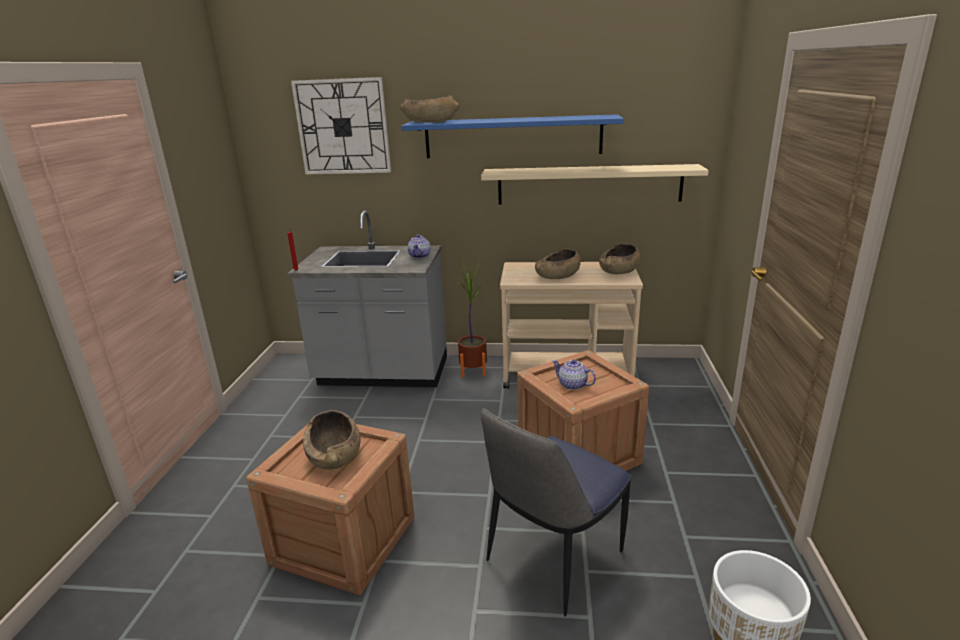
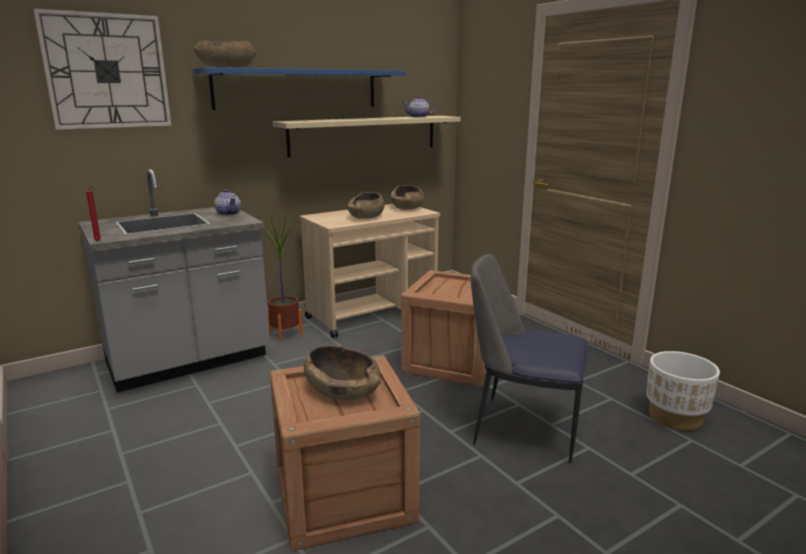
camera: 40 degrees left, 5 degrees down
chair [481,408,631,616] -> chair turned 105 degrees clockwise [471,254,588,463]
teapot [552,359,596,390] -> teapot moved to [402,96,436,117]

